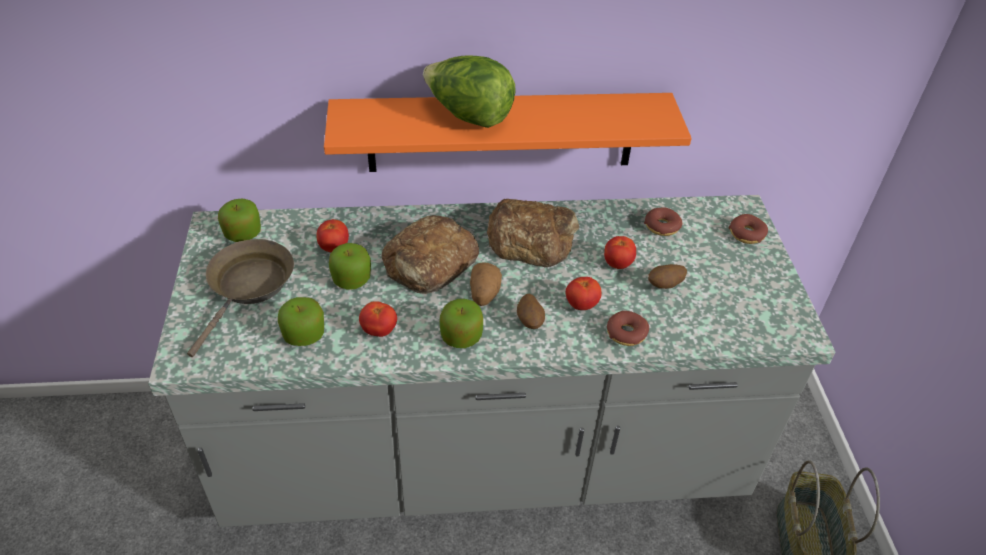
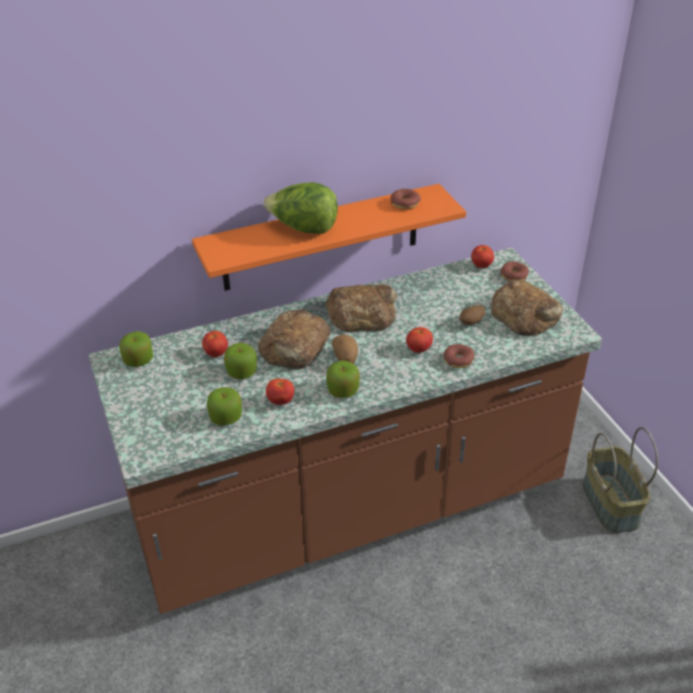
camera: 15 degrees left, 5 degrees down
grey counter [148,195,836,527] -> brown counter [88,247,602,614]
brown frying pan [187,239,294,357] -> none
potato [517,294,545,329] -> none
tomato [604,236,636,269] -> tomato moved to [471,245,494,268]
donut [644,207,682,236] -> donut moved to [390,189,421,209]
none -> bread [491,280,563,336]

